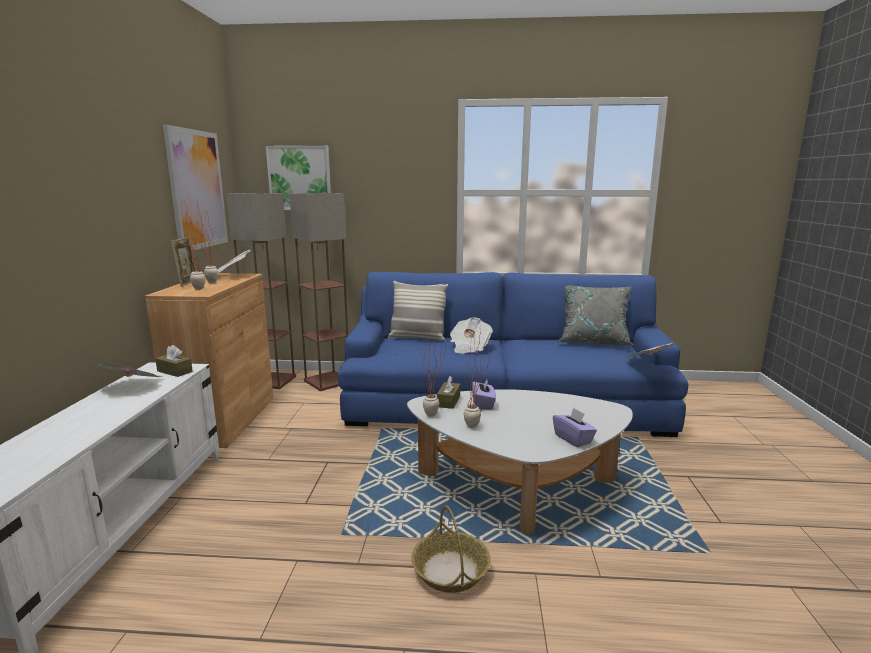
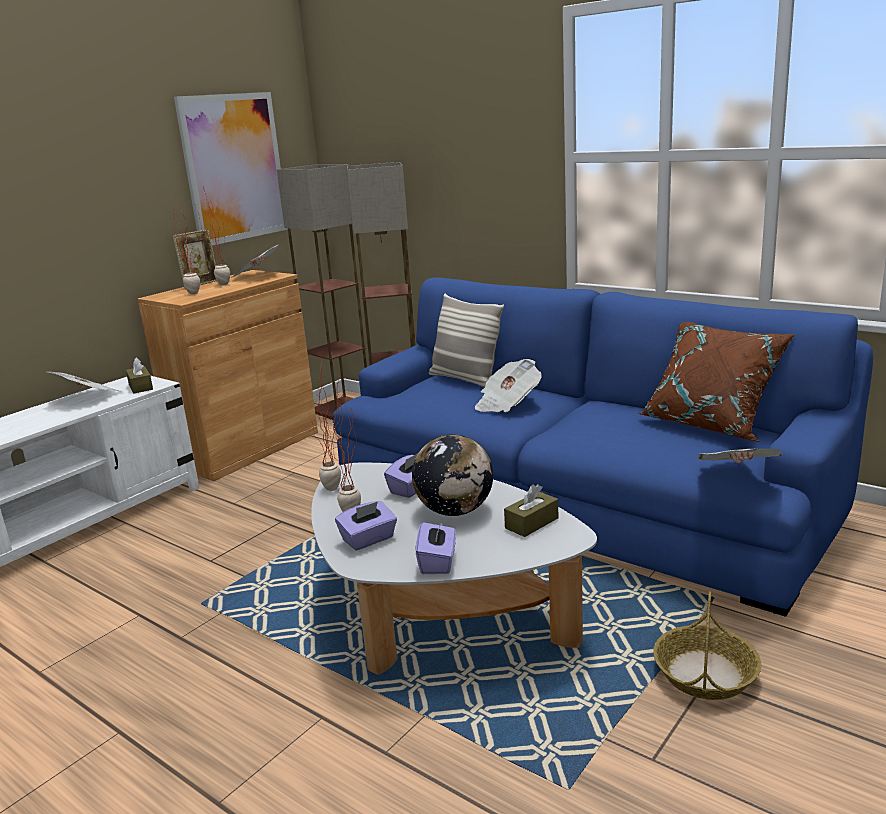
camera: 35 degrees right, 5 degrees up
picture [266,146,331,210] -> none
basket [411,505,491,593] -> basket moved to [653,591,761,700]
brown tissue box [437,376,460,409] -> brown tissue box moved to [504,484,558,537]
grey pillow [558,285,636,346] -> brown pillow [638,322,796,442]
none -> purple tissue box [335,501,397,551]
none -> globe [412,434,493,516]

